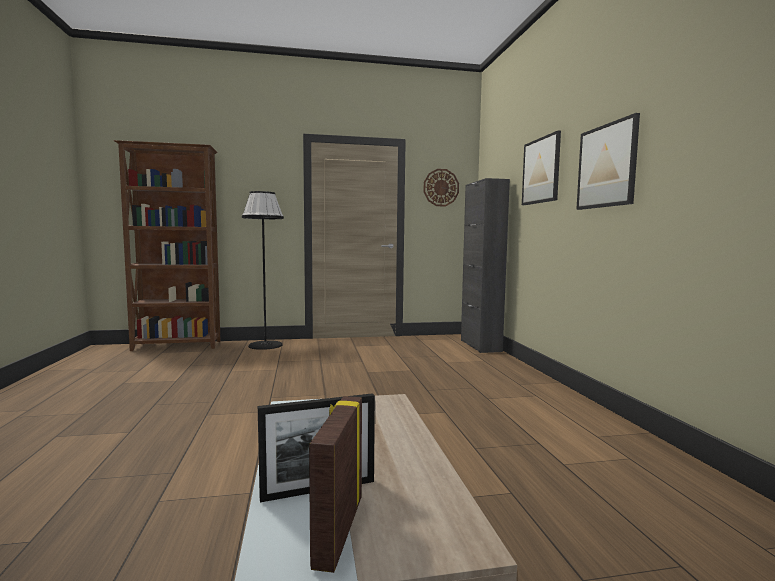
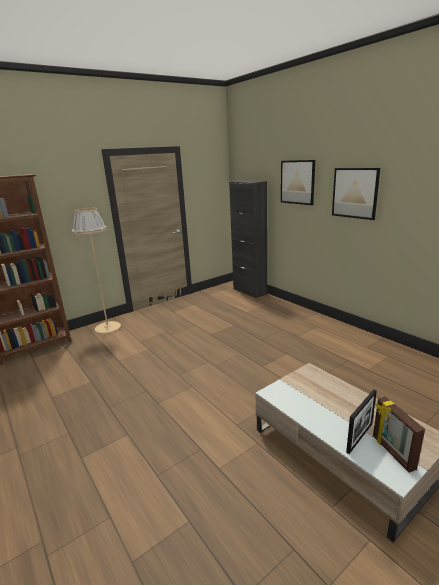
camera: 25 degrees left, 15 degrees up
black floor lamp [242,191,284,350] -> beige floor lamp [72,208,121,334]
wall clock [424,169,459,206] -> none

